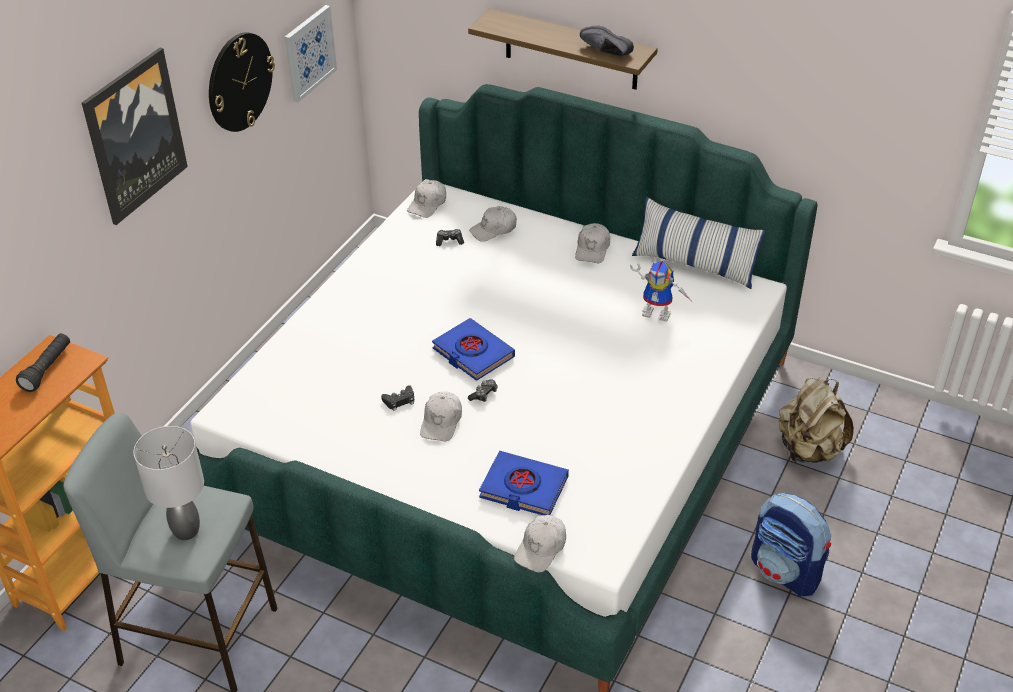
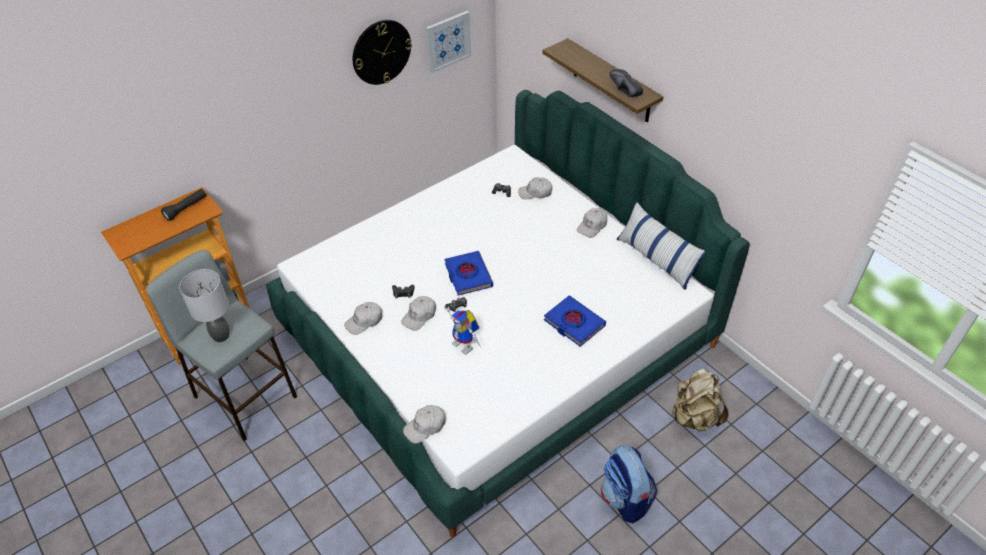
camera: 25 degrees right, 5 degrees up
picture [82,48,188,225] -> none
white cap [407,180,446,218] -> white cap moved to [344,302,382,335]
blue book [479,451,569,515] -> blue book moved to [544,296,606,347]
toy robot [630,260,691,322] -> toy robot moved to [444,305,481,355]

